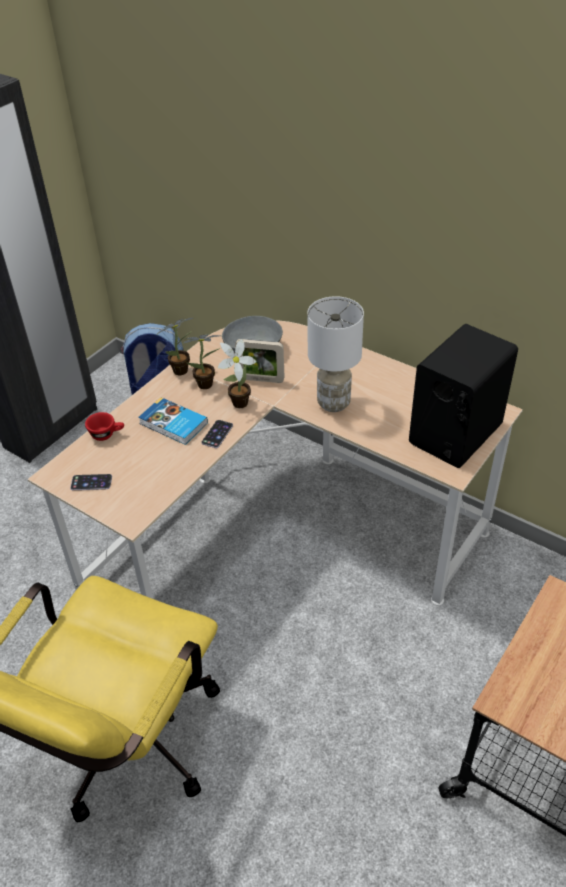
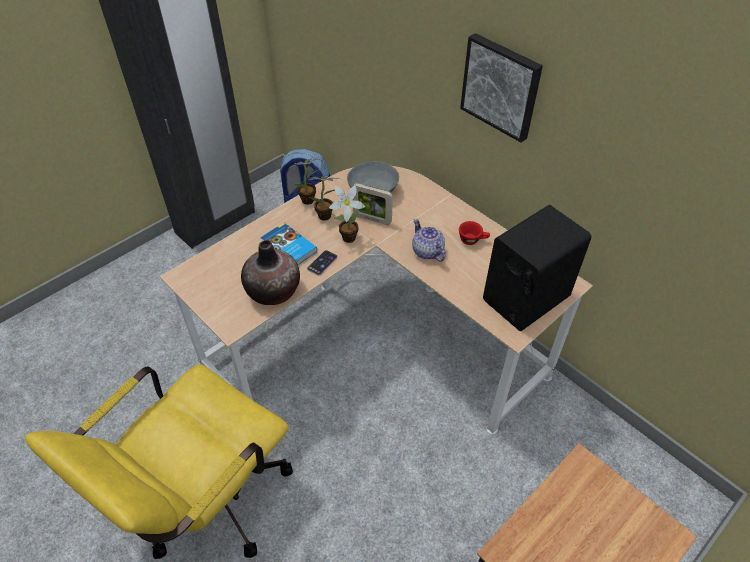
camera: 10 degrees right, 5 degrees up
phone [70,474,112,490] -> none
red cup [85,412,124,441] -> red cup moved to [459,221,490,245]
white table lamp [307,296,364,412] -> teapot [412,219,446,261]
none -> vase [241,240,300,305]
none -> picture [460,33,543,142]

